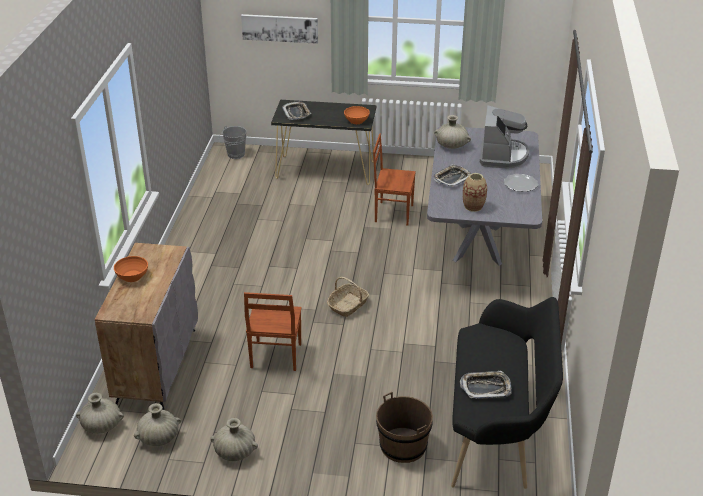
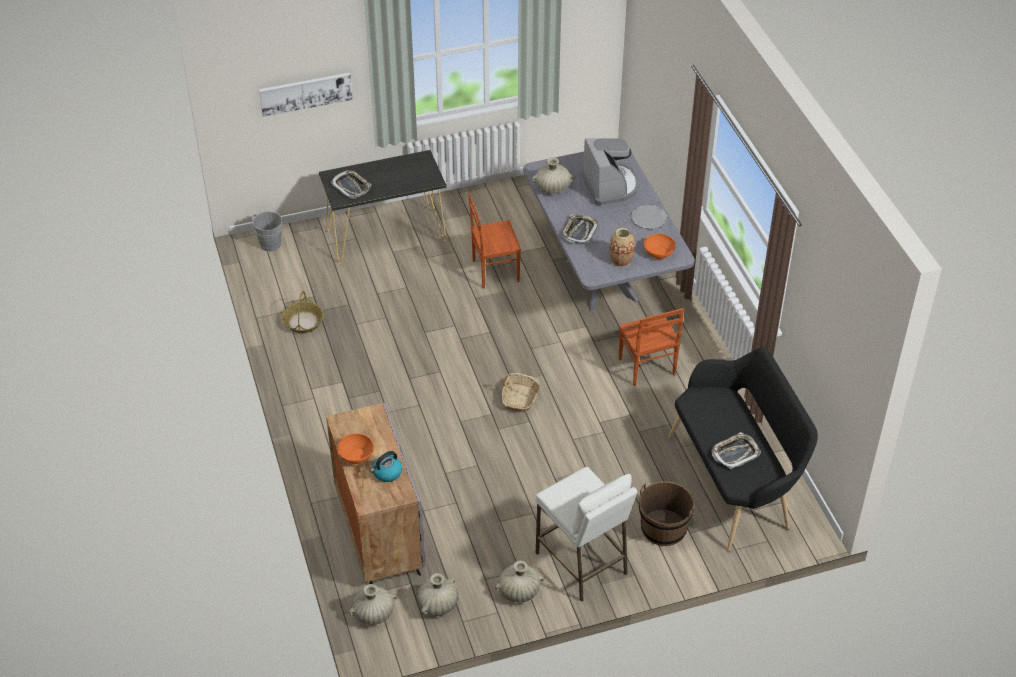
camera: 25 degrees left, 10 degrees up
brown chair [244,292,302,371] -> brown chair moved to [619,308,684,386]
orange bowl [344,106,370,124] -> orange bowl moved to [644,234,676,259]
none -> basket [282,291,324,333]
none -> kettle [370,451,402,482]
none -> white stool [536,467,637,602]

